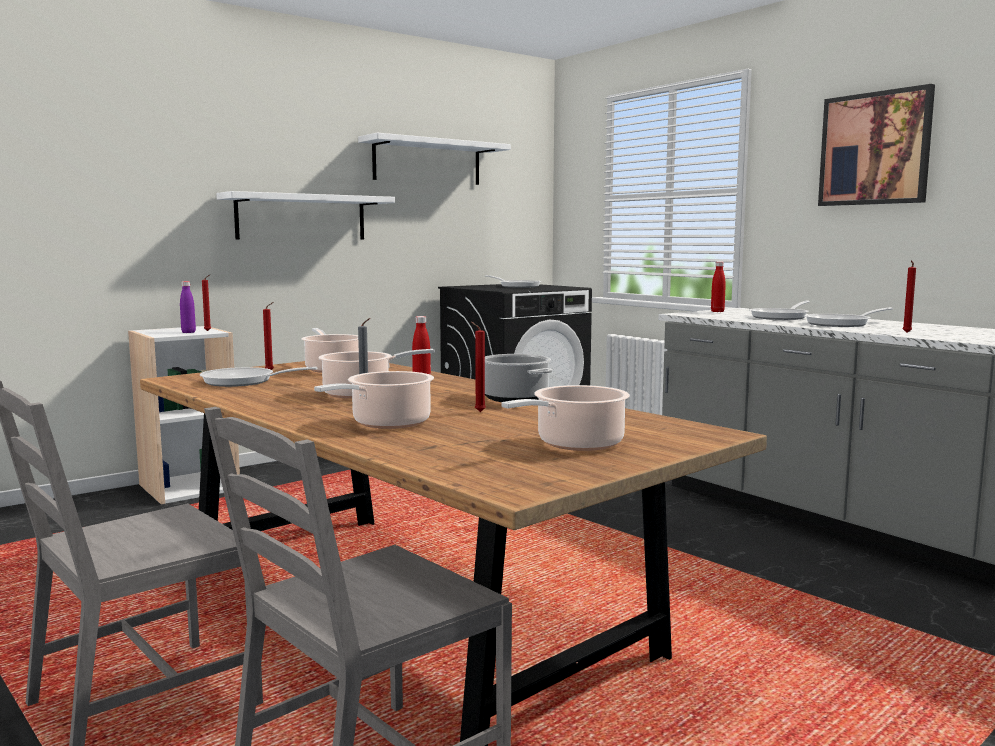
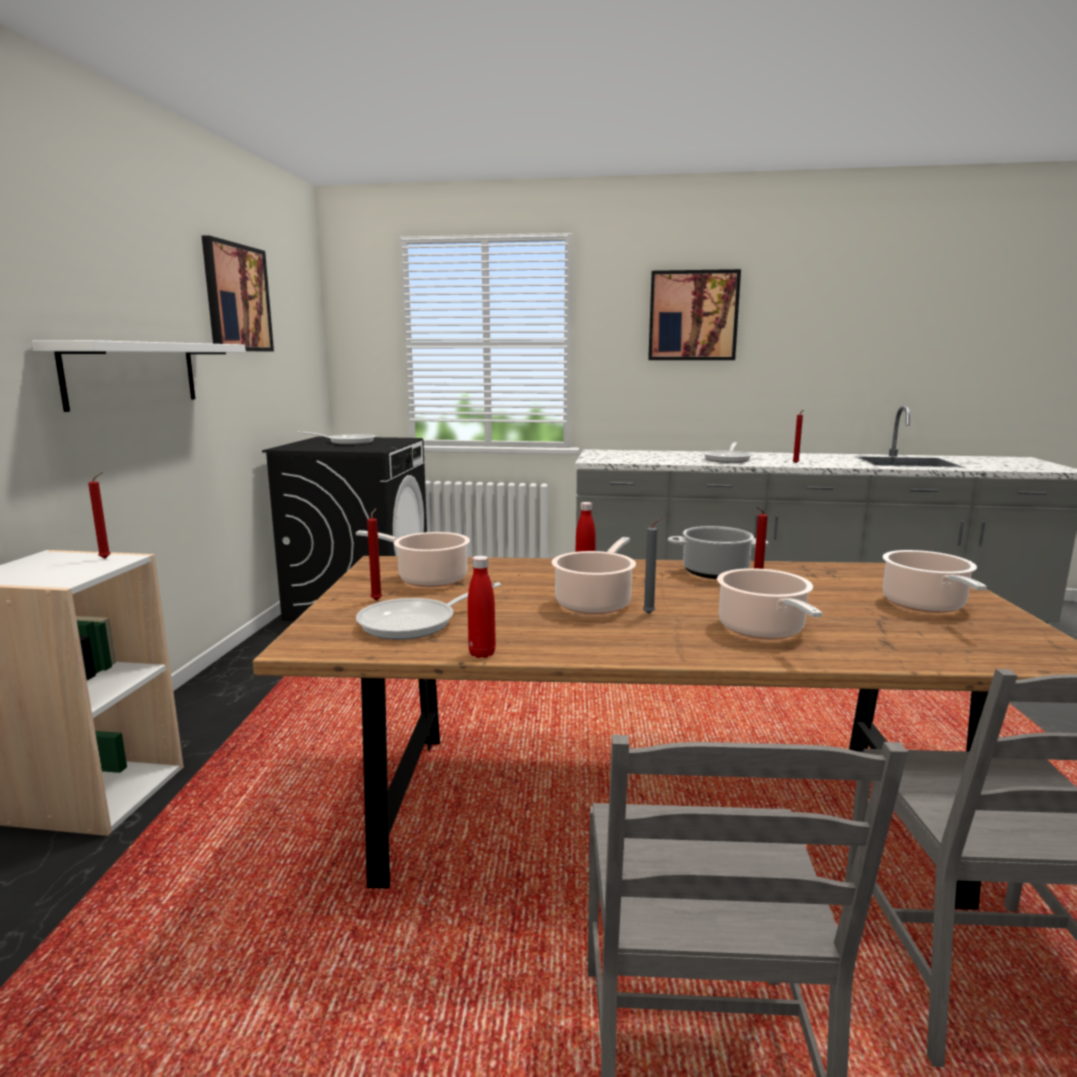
camera: 45 degrees left, 5 degrees up
purple bottle [180,281,196,333] -> none
white shelf [358,133,511,185] -> picture [202,235,274,351]
red bottle [711,261,726,312] -> red bottle moved to [468,555,496,658]
frying pan [749,300,810,320] -> none

